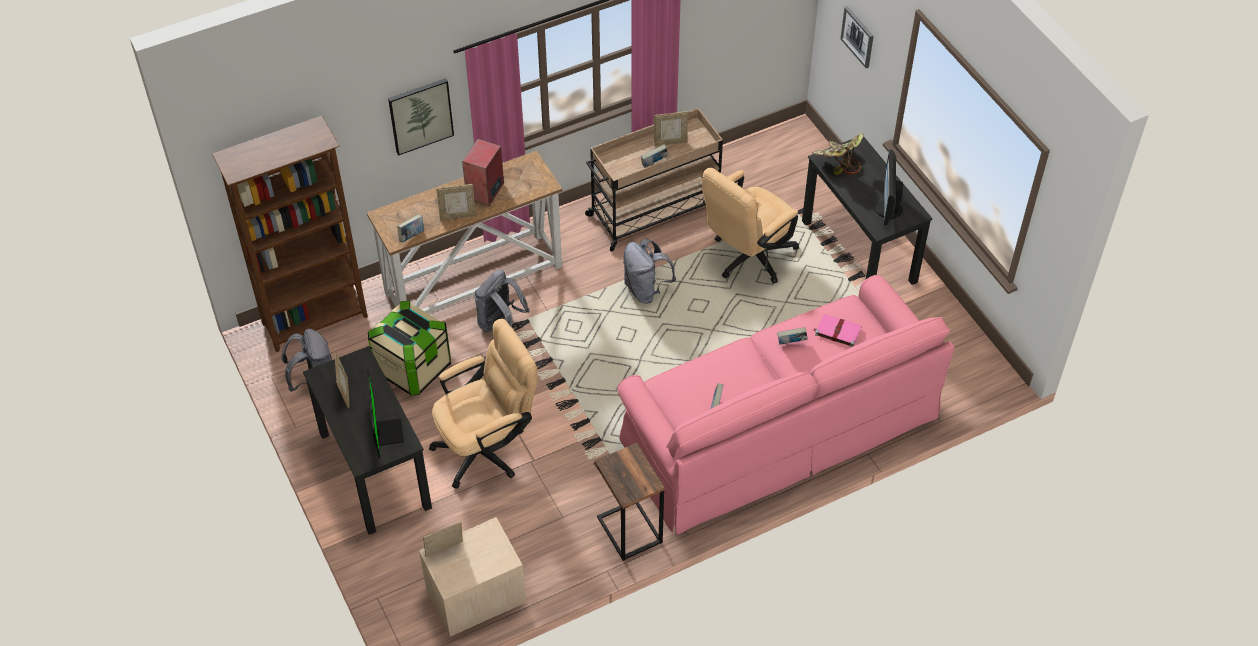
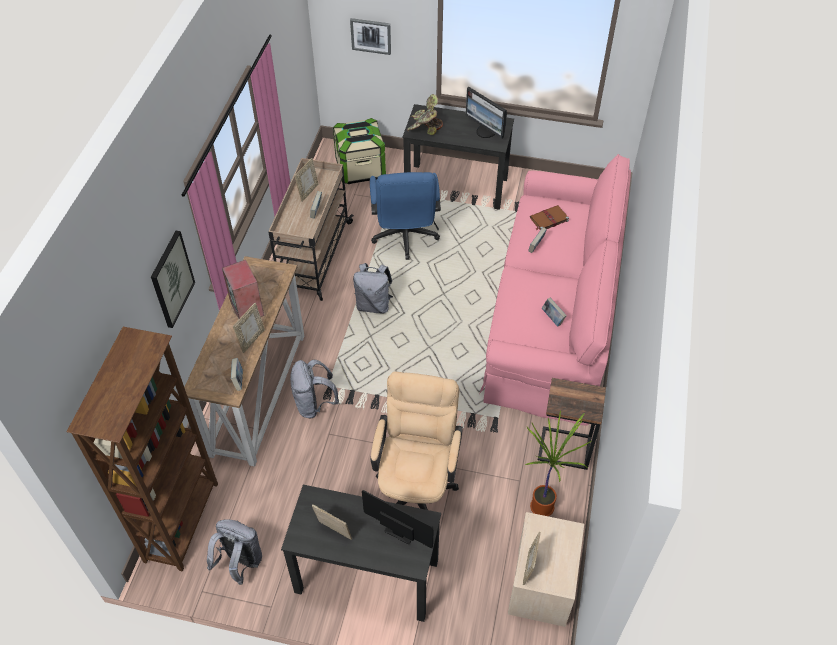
camera: 50 degrees left, 0 degrees up
storage box [368,300,451,395] -> storage box moved to [333,118,386,184]
beige office chair [702,168,799,284] -> blue office chair [370,172,441,260]
pink book [813,314,862,347] -> brown book [530,205,569,230]
none -> potted plant [525,410,591,516]

